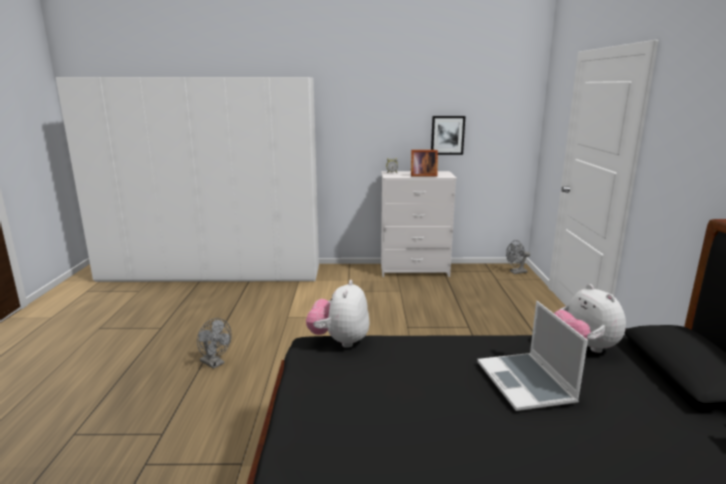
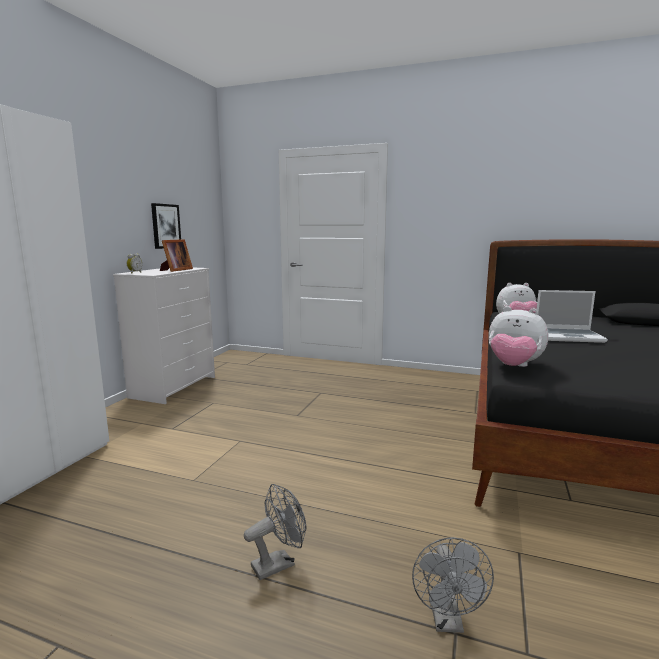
camera: 70 degrees left, 5 degrees down
grey fan [506,240,530,274] -> grey fan moved to [412,537,494,633]

